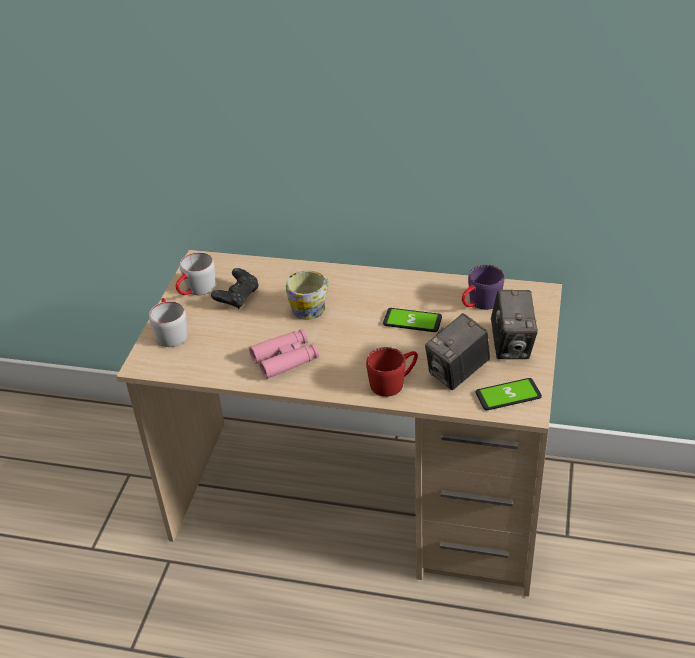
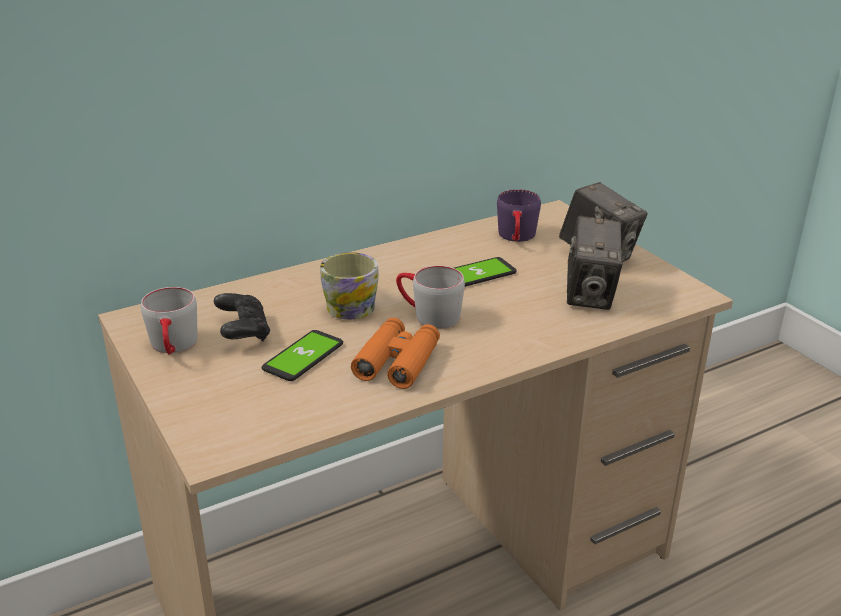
camera: 45 degrees left, 10 degrees down
grey mug [149,298,187,347] -> grey mug moved to [396,266,465,329]
pink binoculars [249,329,319,379] -> orange binoculars [351,318,440,389]
red mug [366,347,418,397] -> none
phone [475,378,542,410] -> phone moved to [262,330,343,381]

